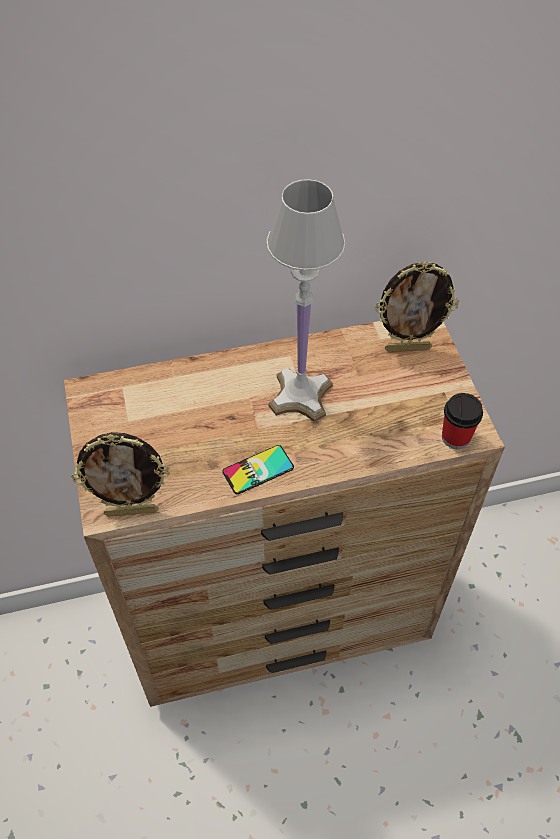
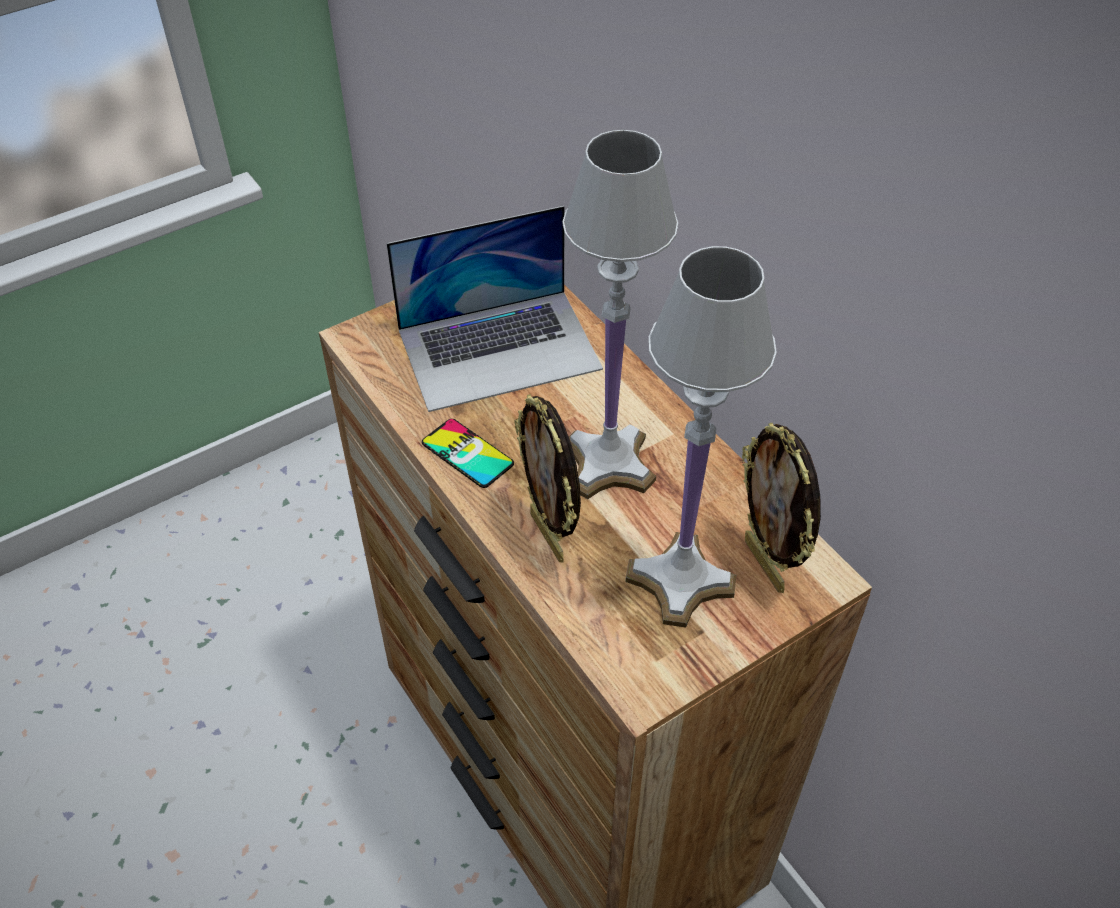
camera: 70 degrees right, 5 degrees down
picture frame [71,432,170,517] -> picture frame moved to [514,394,581,563]
cup [442,393,483,449] -> none
none -> laptop [387,206,603,412]
none -> white table lamp [625,246,777,628]

